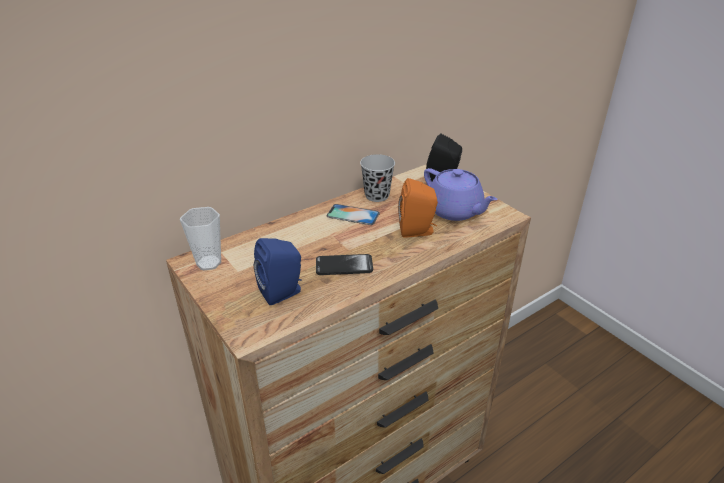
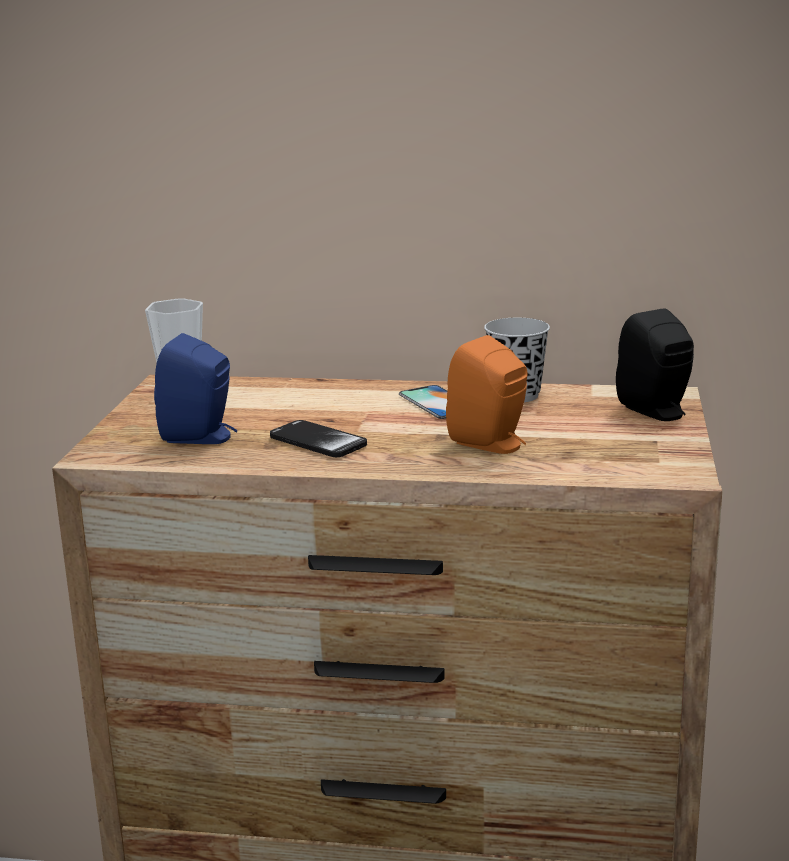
camera: 45 degrees right, 15 degrees down
purple teapot [424,168,498,221] -> none

